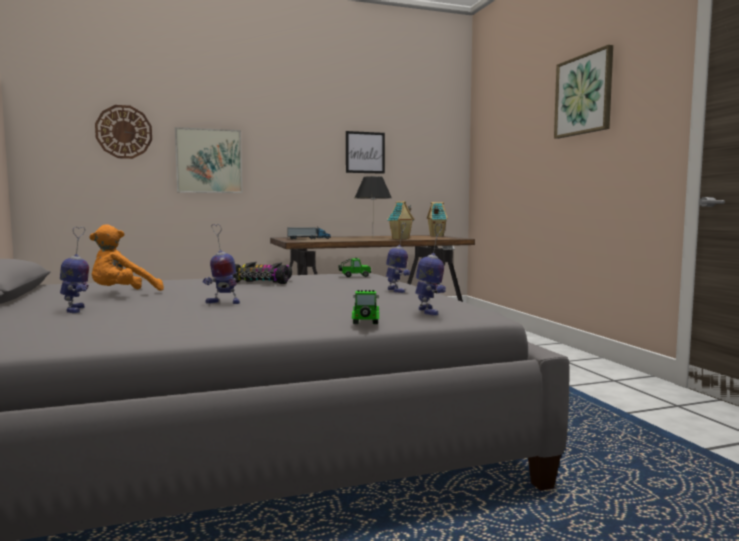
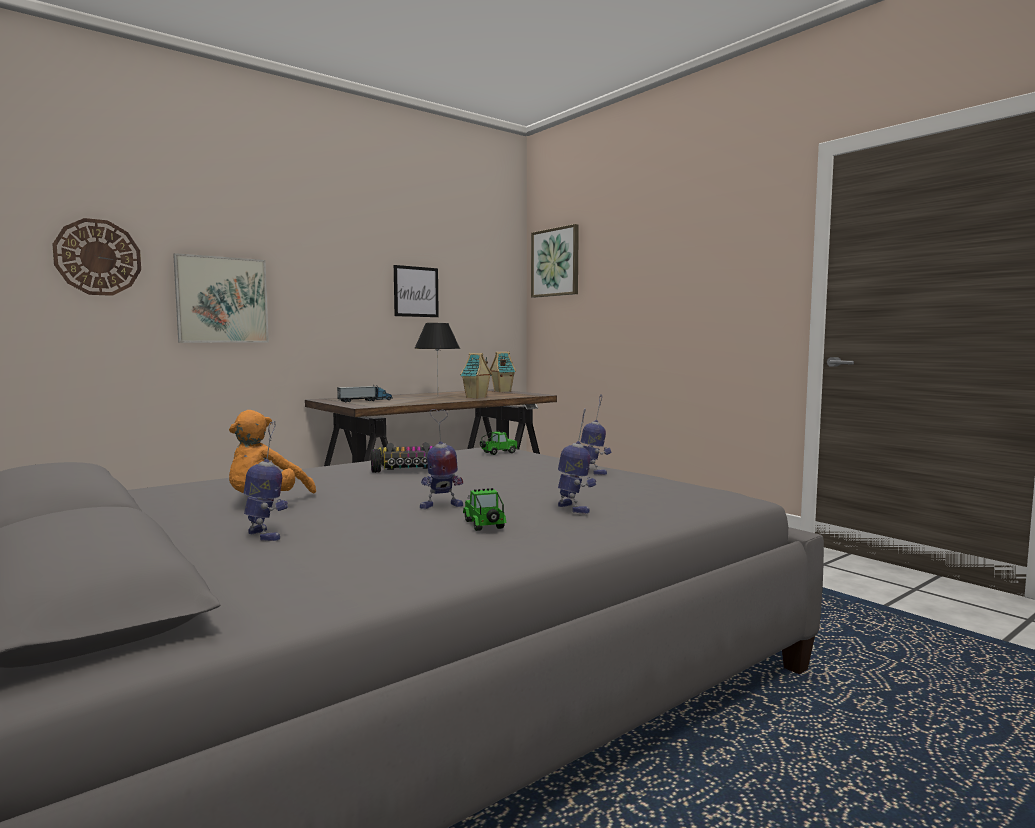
camera: 20 degrees left, 0 degrees up
toy car [352,290,379,324] -> toy car moved to [463,488,507,531]
toy robot [415,224,446,316] -> toy robot moved to [558,408,596,514]
picture [554,45,613,139] -> picture moved to [531,224,579,298]

